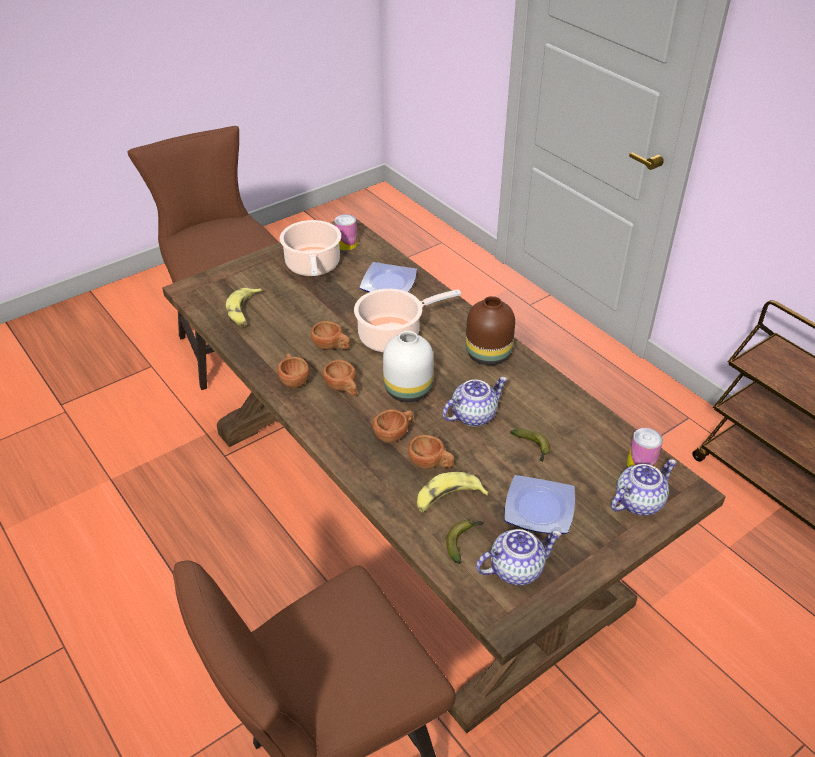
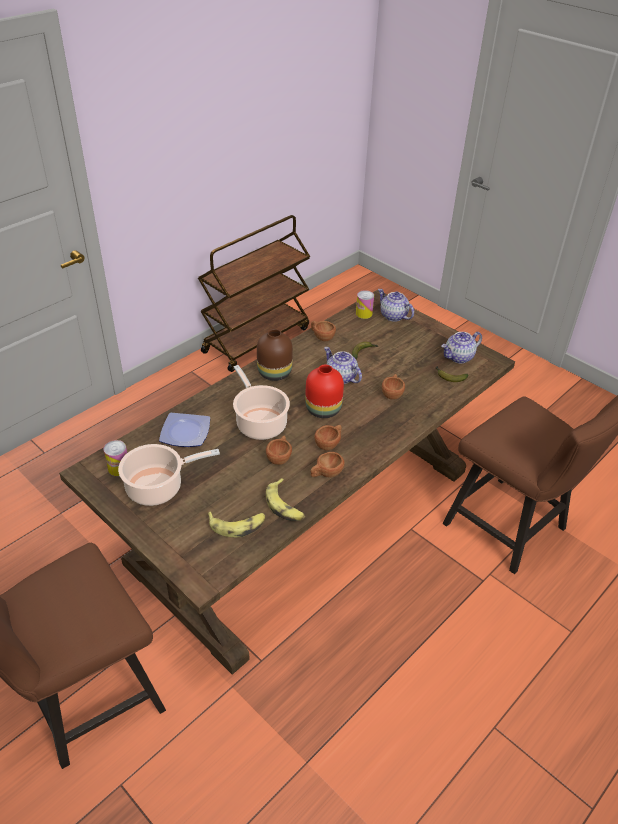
camera: 100 degrees left, 0 degrees up
brown cup [373,409,413,443] -> brown cup moved to [311,321,336,341]
white vase [383,331,433,402] -> red vase [305,365,344,418]
banana [417,472,489,513] -> banana moved to [266,478,305,521]
teapot [476,529,562,585] -> teapot turned 90 degrees counterclockwise [442,332,482,363]
plate [505,475,575,534] -> none

